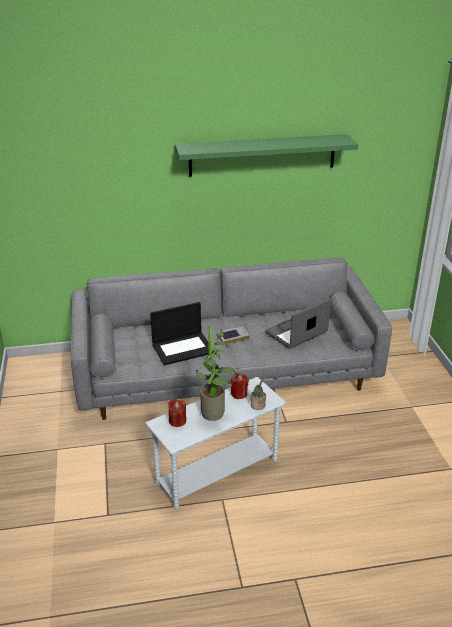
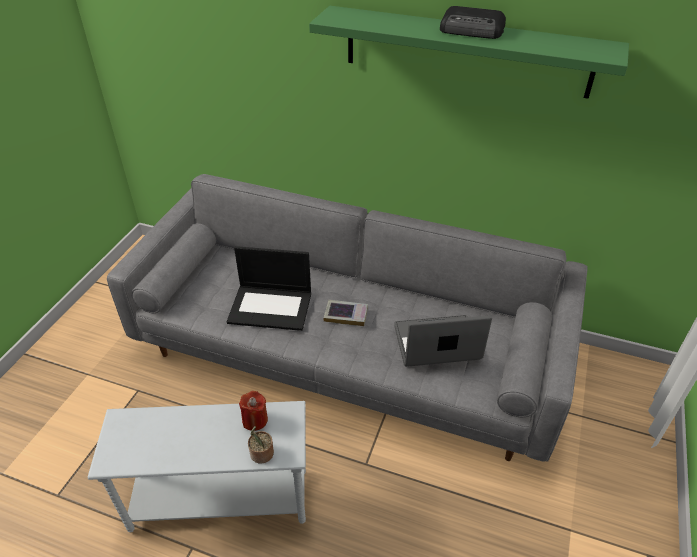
camera: 30 degrees right, 10 degrees up
red candle [168,399,186,427] -> none
potted plant [196,325,239,421] -> none
none -> radio [440,6,506,39]

